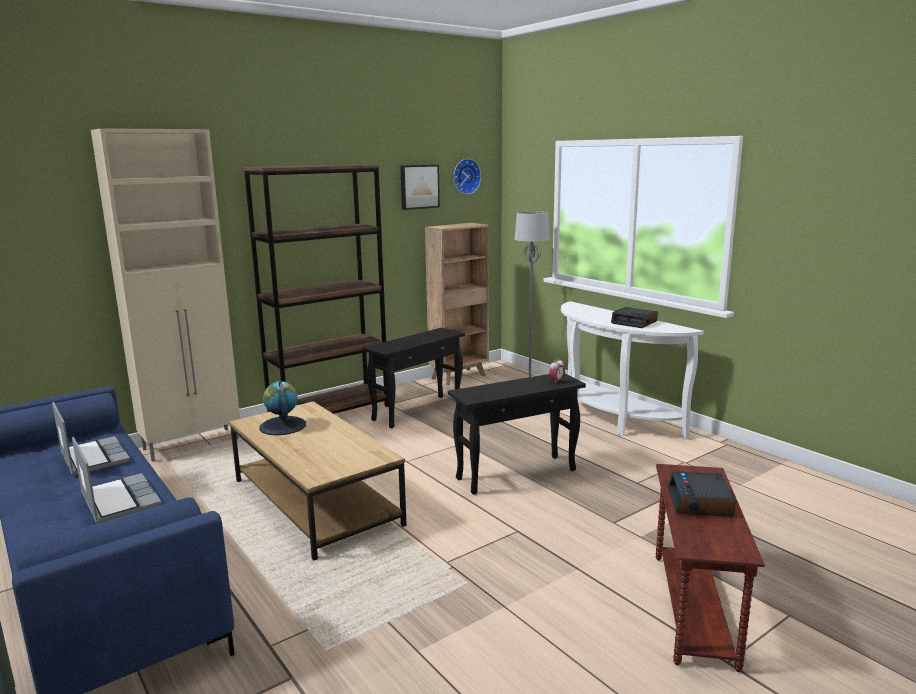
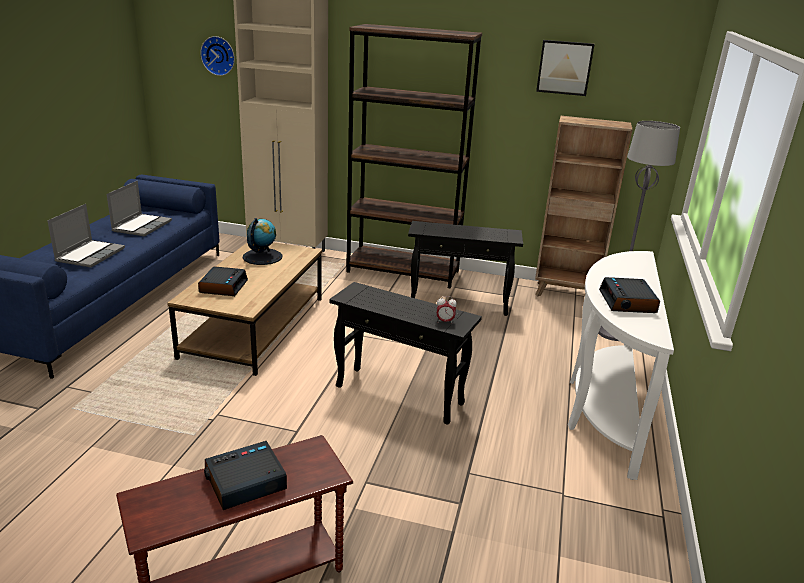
camera: 50 degrees right, 10 degrees up
wall clock [454,159,481,195] -> wall clock moved to [200,36,235,76]
none -> alarm clock [198,266,248,296]

